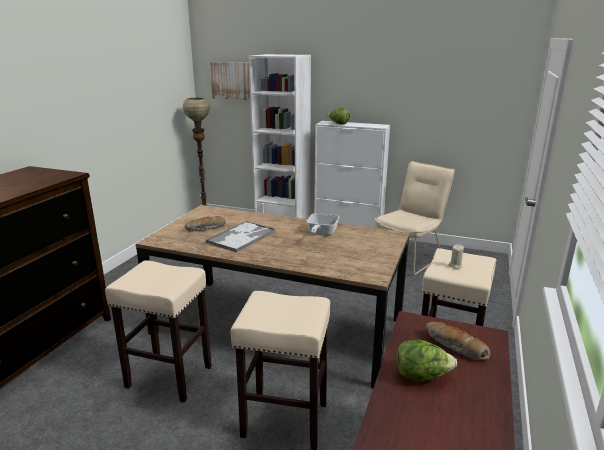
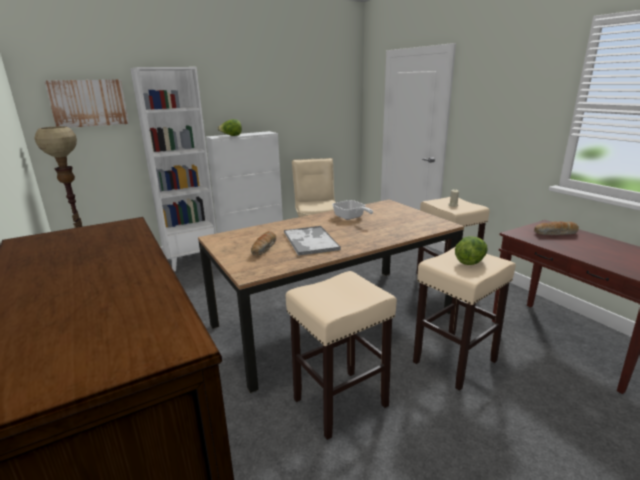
camera: 50 degrees left, 0 degrees up
lettuce [397,340,457,382] -> lettuce moved to [455,236,488,265]

